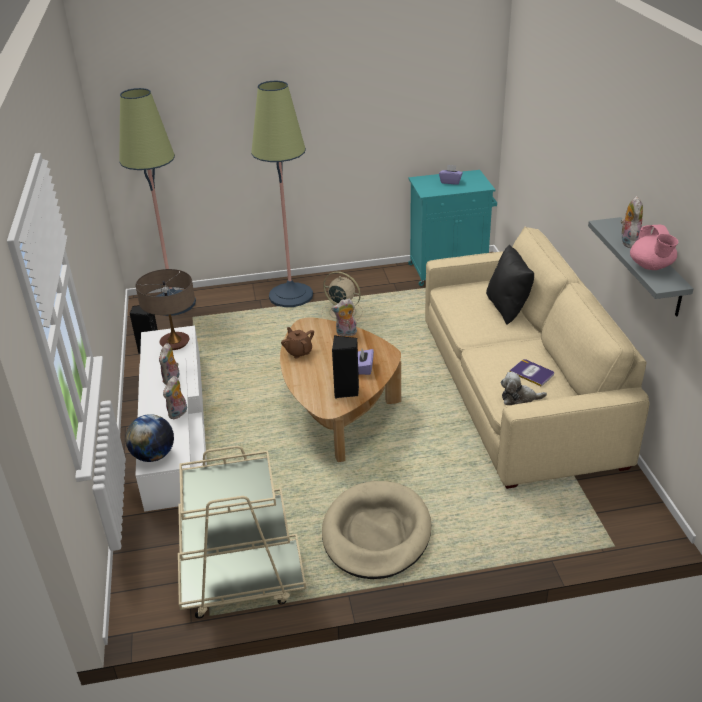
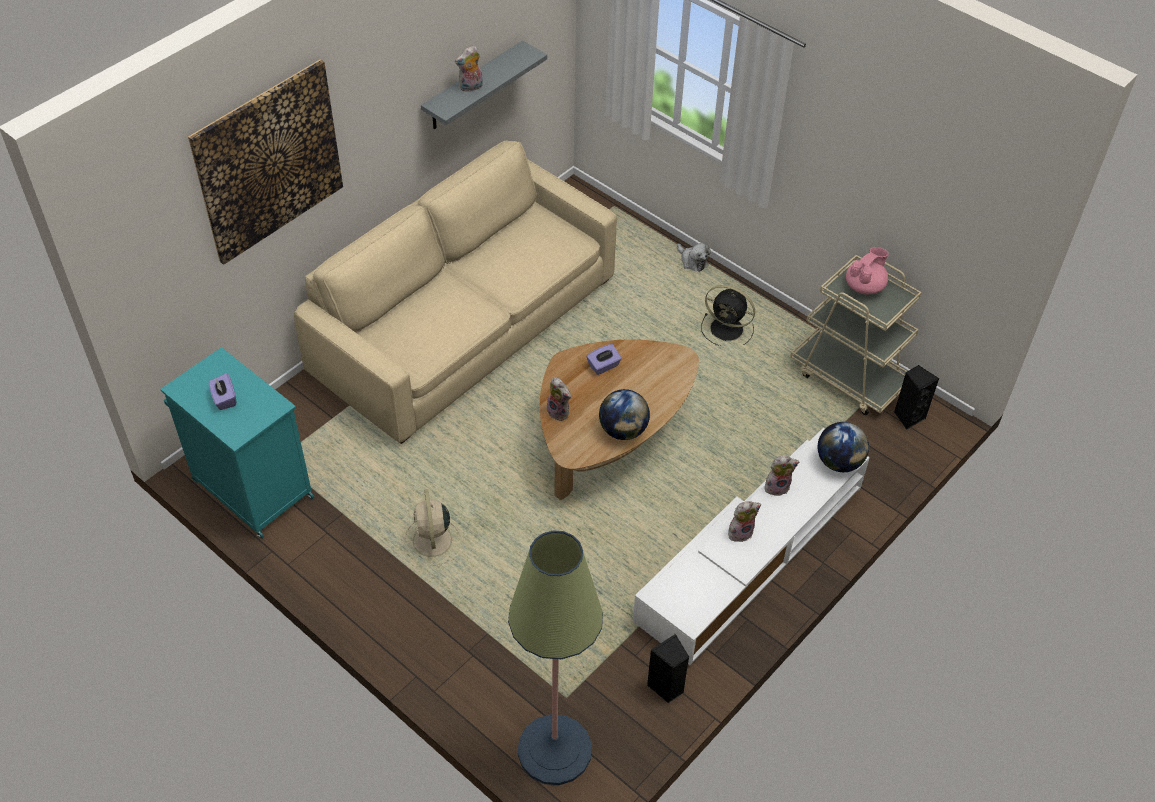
camera: 130 degrees left, 15 degrees up
table lamp [135,269,195,350] -> none
floor lamp [251,81,313,307] -> none
brown teapot [281,327,314,359] -> globe [599,389,650,440]
beige dog bed [322,481,432,579] -> black fan [701,285,755,346]
black speaker [332,335,359,398] -> black speaker moved to [894,365,939,430]
black pillow [486,244,534,324] -> none
plush toy [501,372,547,405] -> plush toy moved to [677,243,711,272]
book [509,359,554,387] -> none
pink teapot [630,225,679,270] -> pink teapot moved to [846,247,888,294]
none -> picture [188,60,343,265]

